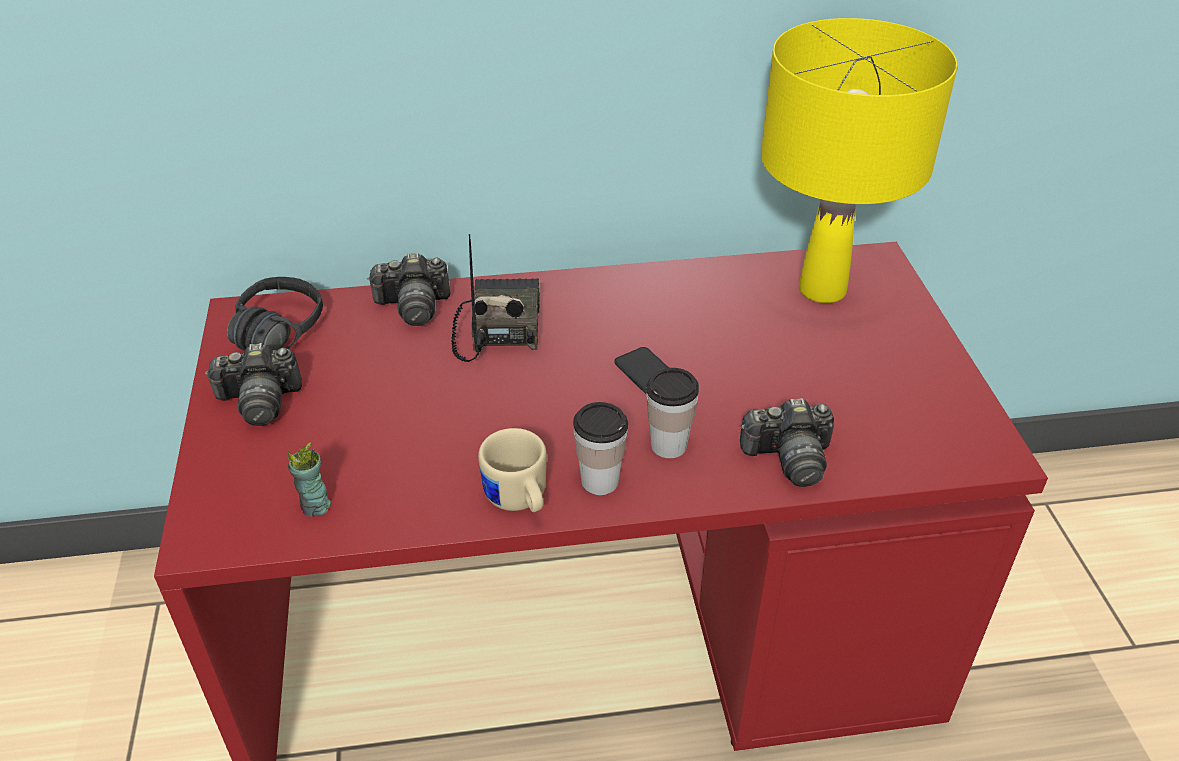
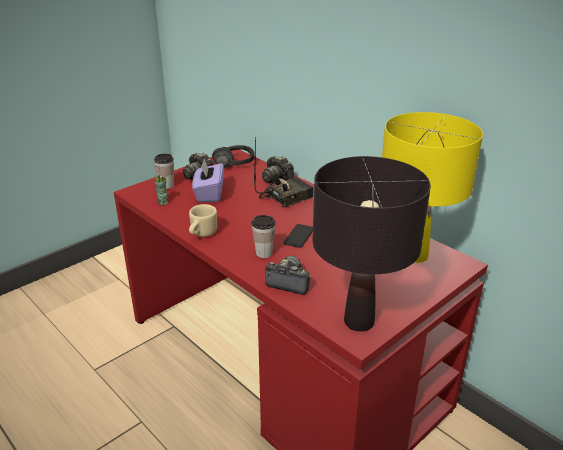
camera: 55 degrees right, 10 degrees down
cup [573,402,628,495] -> cup moved to [154,153,174,189]
camera [740,398,834,487] -> camera turned 150 degrees clockwise [265,256,311,295]
none -> purple tissue box [192,159,224,202]
none -> black table lamp [313,156,431,332]

